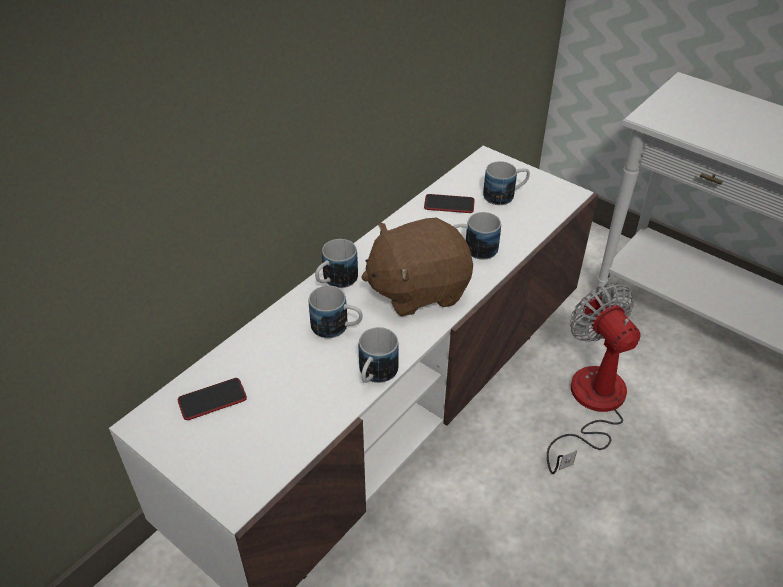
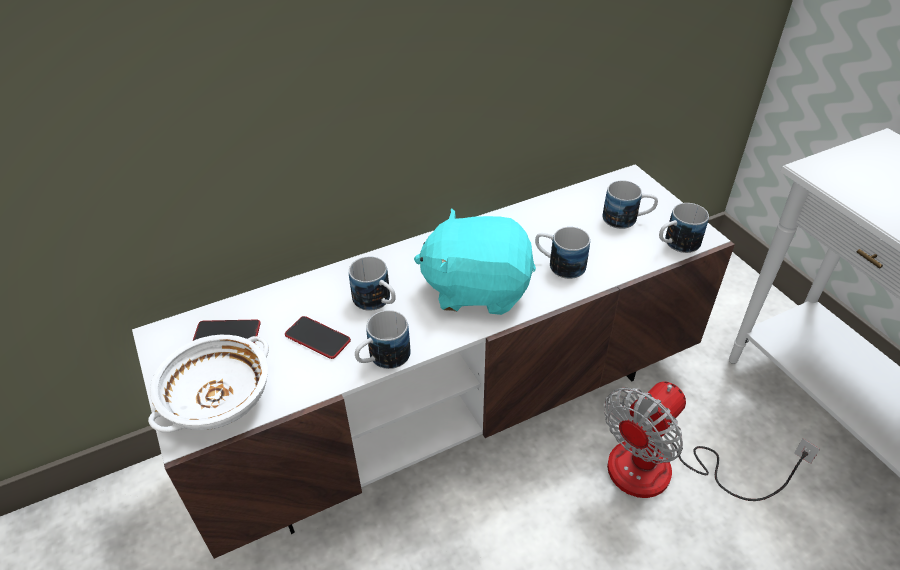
camera: 25 degrees right, 0 degrees up
mug [315,239,358,288] -> mug moved to [659,203,709,253]
brown plush toy [361,217,473,317] -> turquoise plush toy [414,208,536,315]
phone [424,194,475,213] -> phone moved to [285,316,351,359]
fan [547,283,641,474] -> fan turned 135 degrees counterclockwise [604,381,820,501]
none -> white bowl [148,335,269,433]

